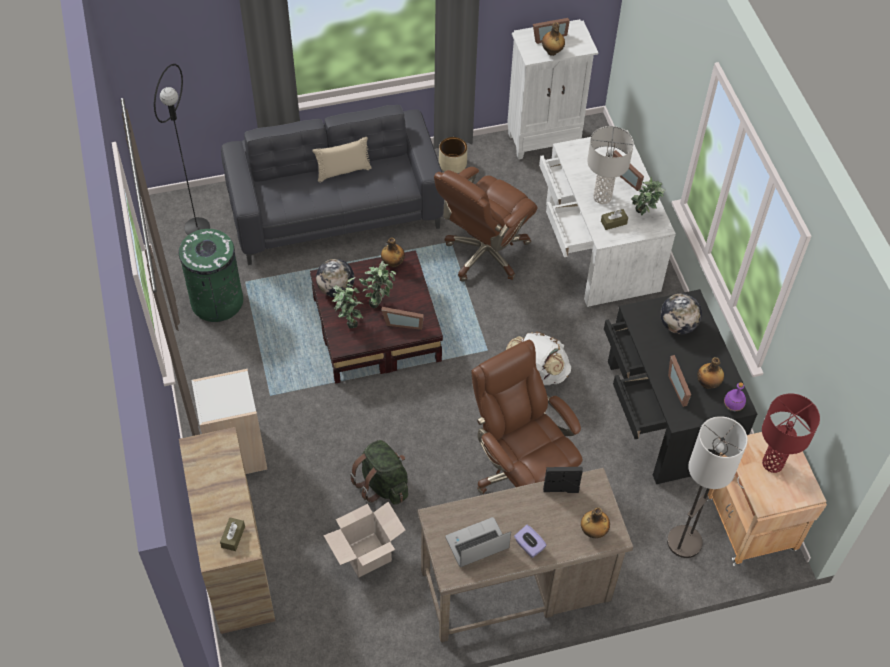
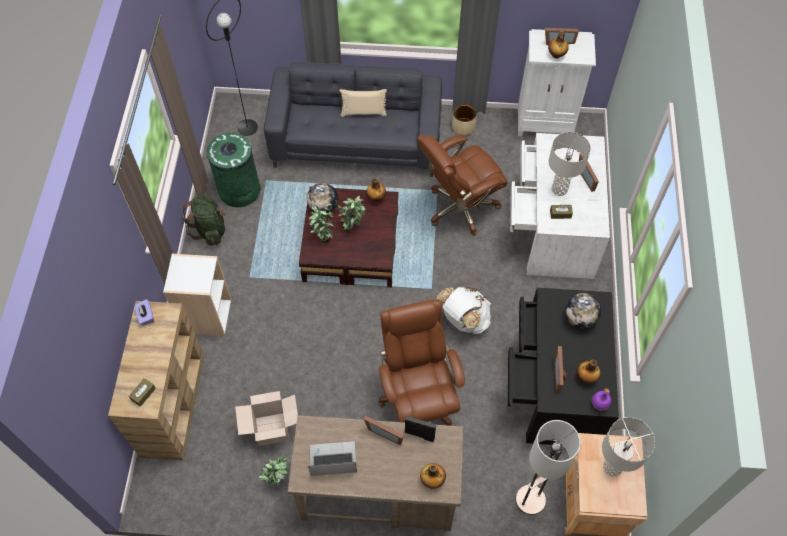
camera: 20 degrees right, 5 degrees up
green backpack [350,440,408,505] -> green backpack moved to [182,195,226,246]
picture frame [381,307,424,330] -> picture frame moved to [364,415,404,445]
purple tissue box [514,524,547,558] -> purple tissue box moved to [134,299,154,325]
potted plant [631,178,666,216] -> potted plant moved to [259,455,288,485]
red table lamp [762,393,820,473] -> white table lamp [602,417,655,476]

